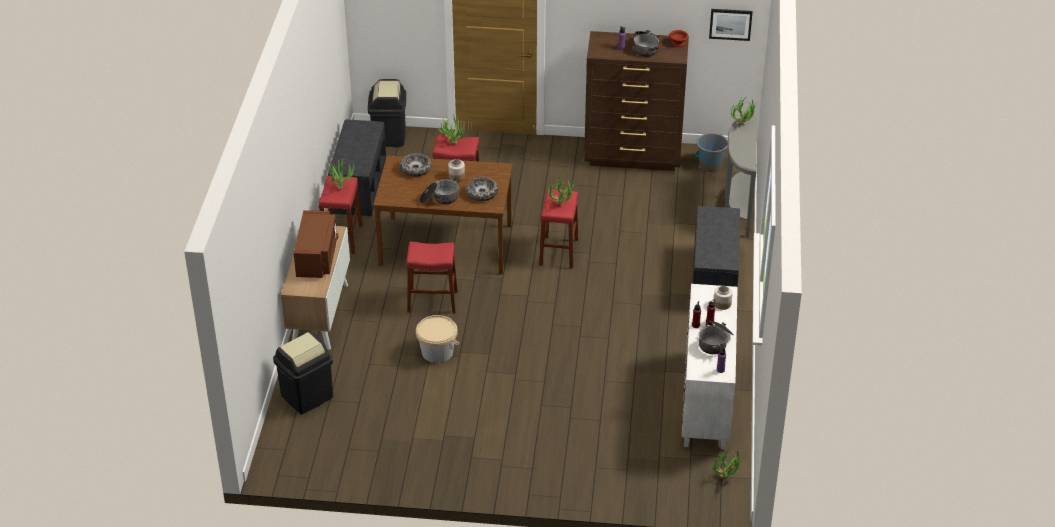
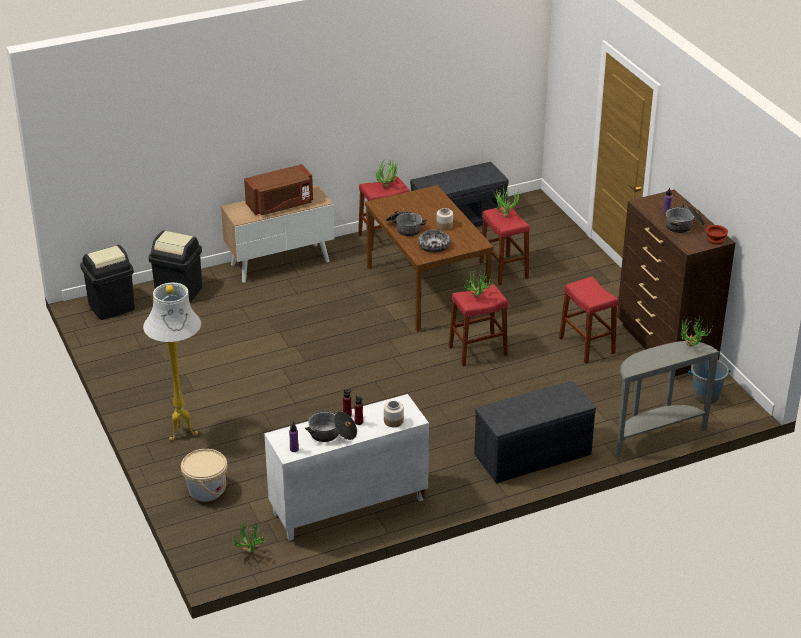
camera: 60 degrees right, 5 degrees down
black trash can [368,79,406,147] -> black trash can moved to [80,245,135,320]
bowl [400,153,432,177] -> none
red stool [406,242,458,313] -> red stool moved to [559,277,618,363]
beige bucket [416,315,460,363] -> beige bucket moved to [181,449,228,502]
picture [709,9,753,41] -> none
none -> white floor lamp [143,283,201,441]

